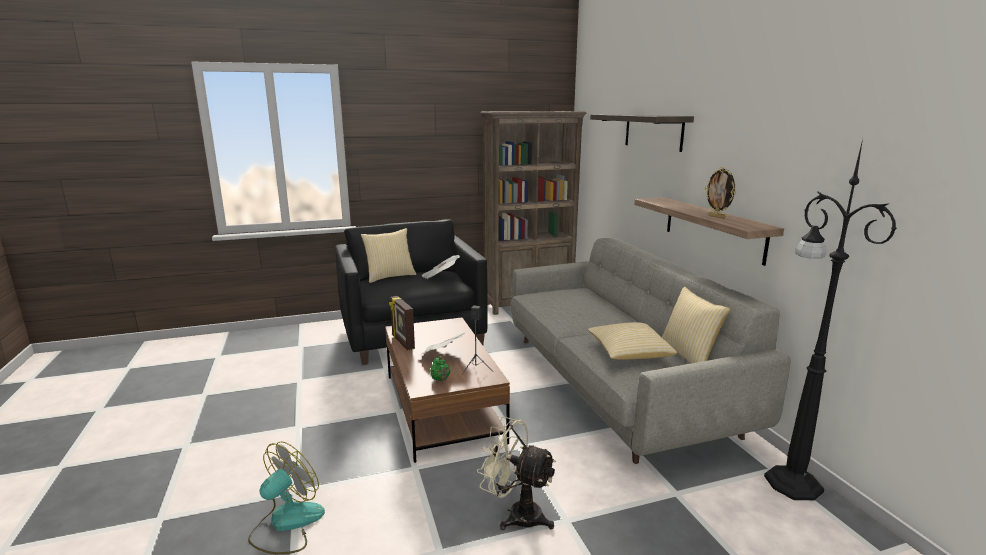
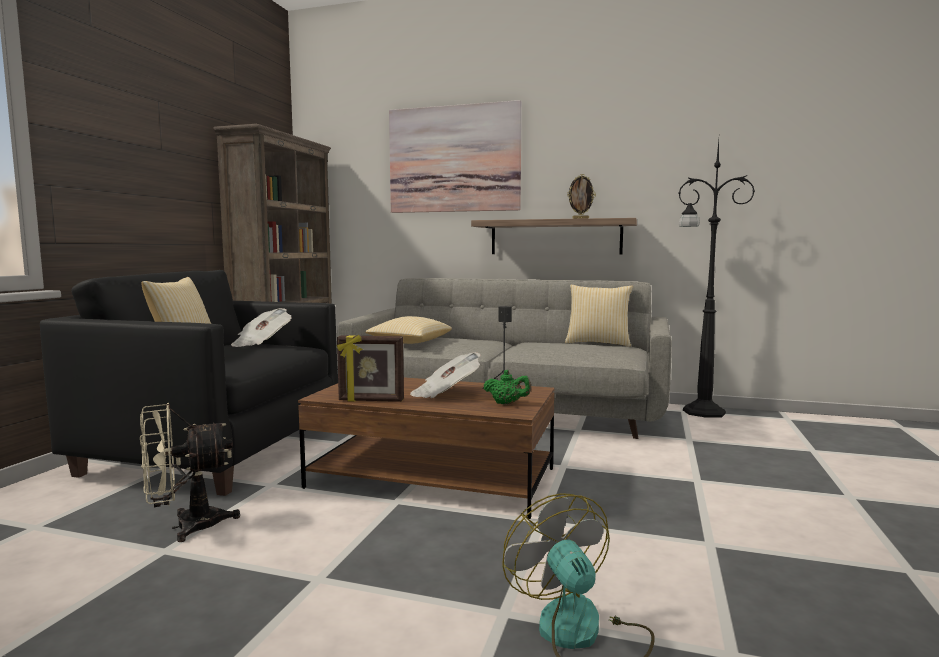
camera: 55 degrees left, 10 degrees down
beige fan [477,416,556,530] -> beige fan moved to [140,403,240,542]
pillow [588,322,677,360] -> pillow moved to [365,316,452,344]
shelf [590,114,694,152] -> picture [389,100,522,213]

